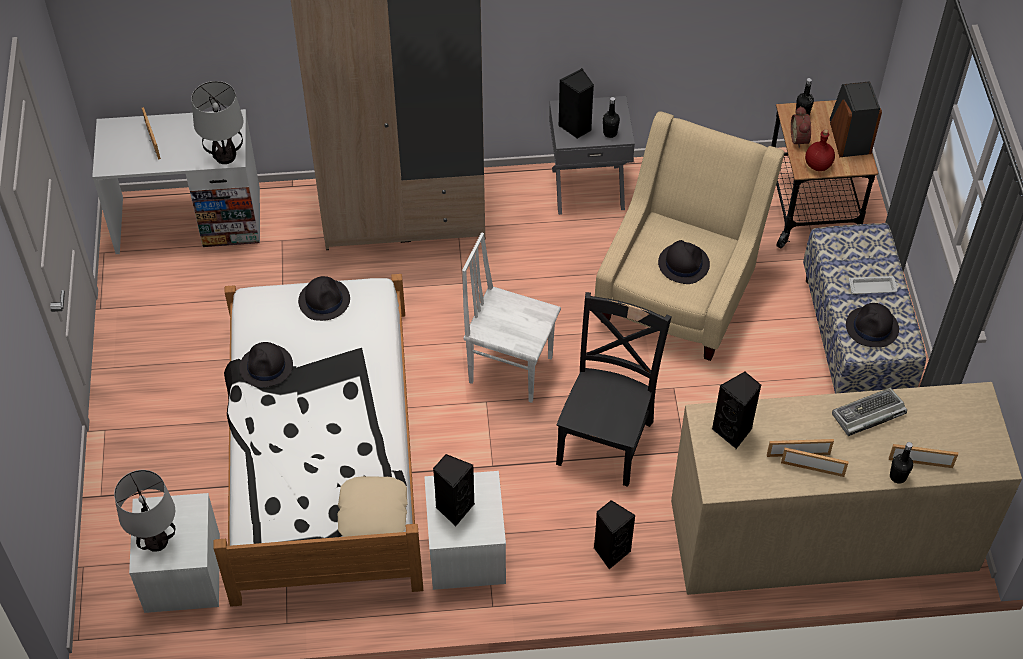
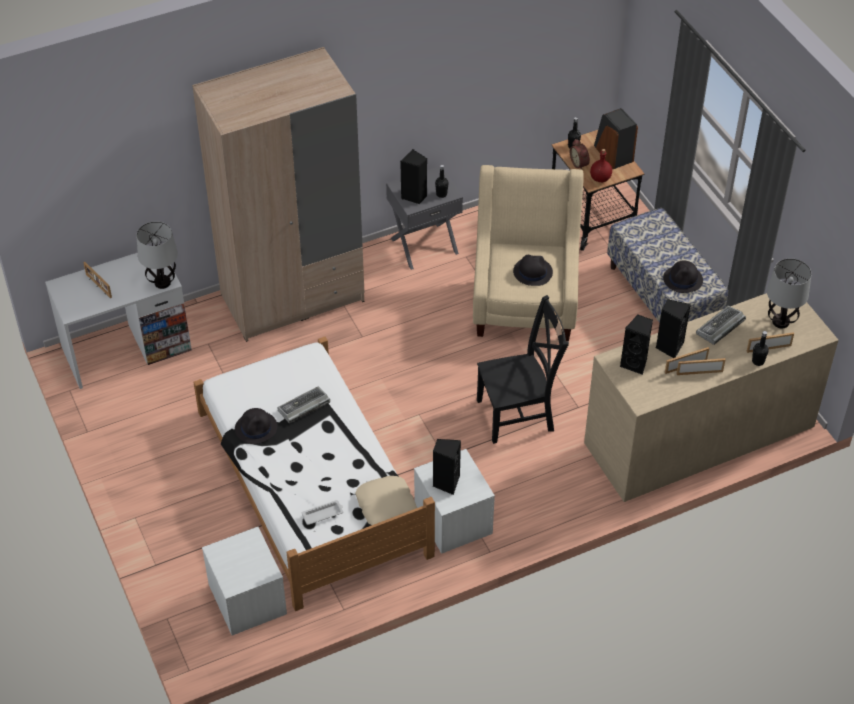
camera: 20 degrees left, 5 degrees down
table lamp [114,470,175,552] -> table lamp moved to [767,258,812,328]
black hat [298,276,350,321] -> none
white chair [462,233,561,403] -> none
black chair [556,292,671,487] -> black chair turned 75 degrees clockwise [477,295,569,444]
black speaker [594,500,635,569] -> black speaker moved to [656,299,691,358]
white tray [849,276,898,294] -> white tray moved to [301,500,343,525]
none -> keyboard [277,387,330,424]

